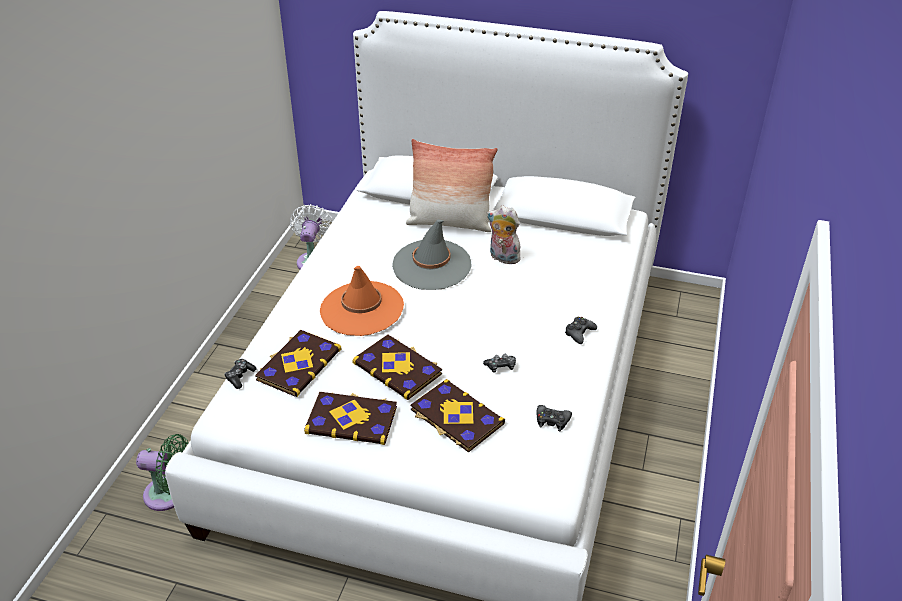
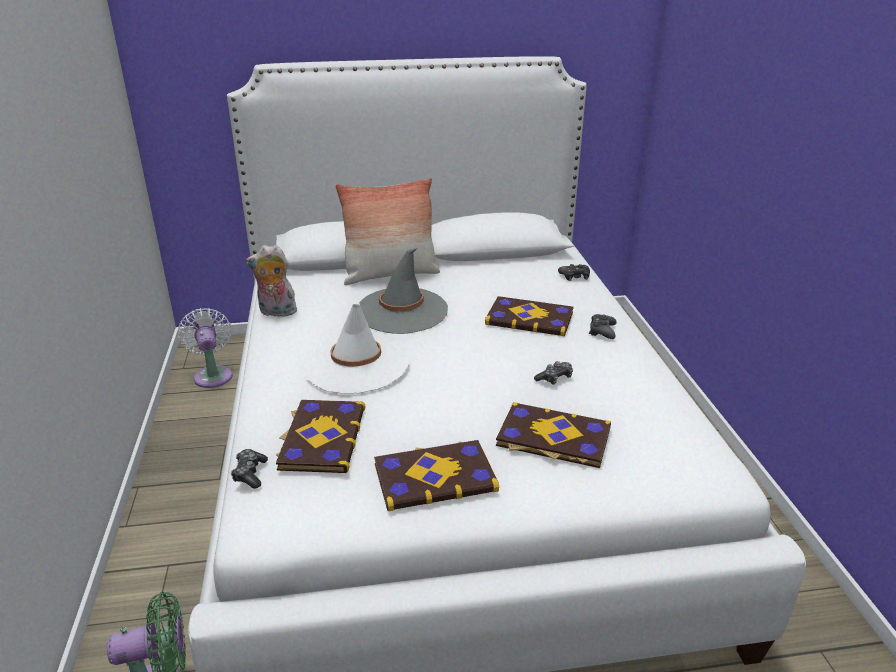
camera: 25 degrees left, 10 degrees down
orange hat [320,266,404,336] -> white hat [304,302,409,394]
book [352,334,442,400] -> book moved to [485,296,574,336]
plush toy [487,206,521,264] -> plush toy moved to [246,245,299,317]
black game controller [536,405,572,431] -> black game controller moved to [558,264,590,281]

